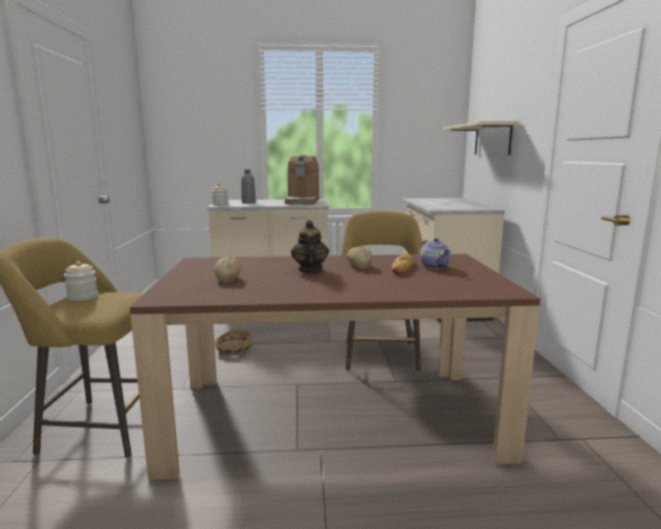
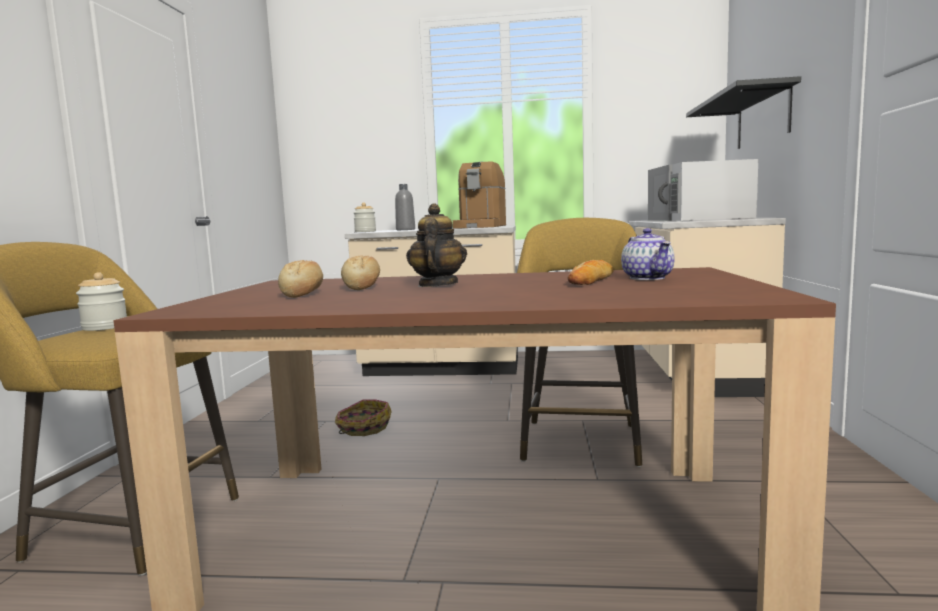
camera: 10 degrees right, 5 degrees down
bread [347,246,373,270] -> bread moved to [341,255,380,290]
beige shelf [443,121,519,155] -> black shelf [686,76,801,149]
none -> white microwave [648,159,758,221]

